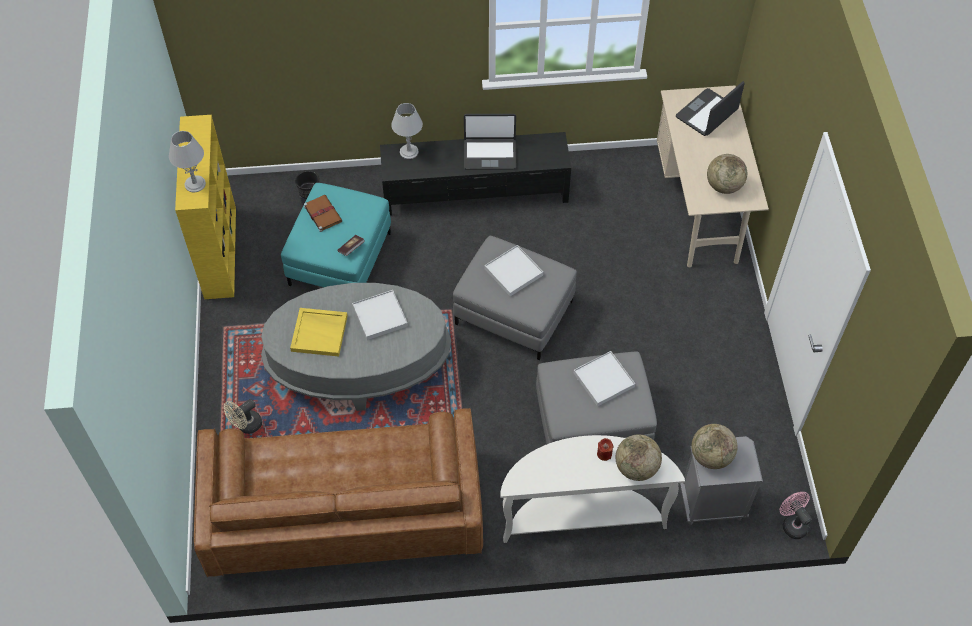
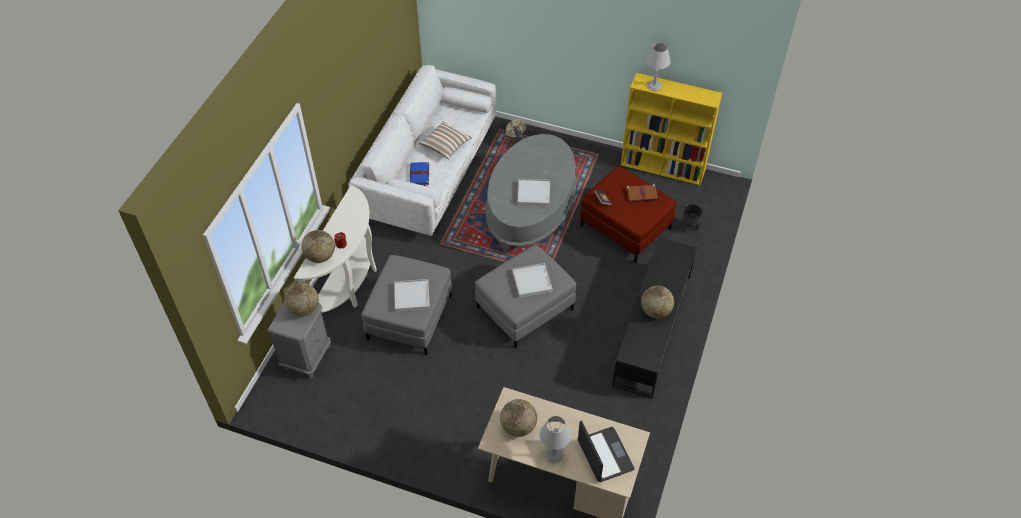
camera: 115 degrees right, 5 degrees down
brown sofa [194,408,483,577] -> white sofa [348,65,496,236]
turquoise ottoman [281,183,391,287] -> red ottoman [580,167,677,263]
yellow tray [290,308,348,357] -> none
grey table lamp [391,103,423,159] -> grey table lamp moved to [539,416,571,463]
laptop [464,114,516,170] -> globe [641,286,674,318]
pink fan [779,492,812,539] -> none
none -> blue book [410,162,429,186]
none -> pillow [419,121,472,159]

